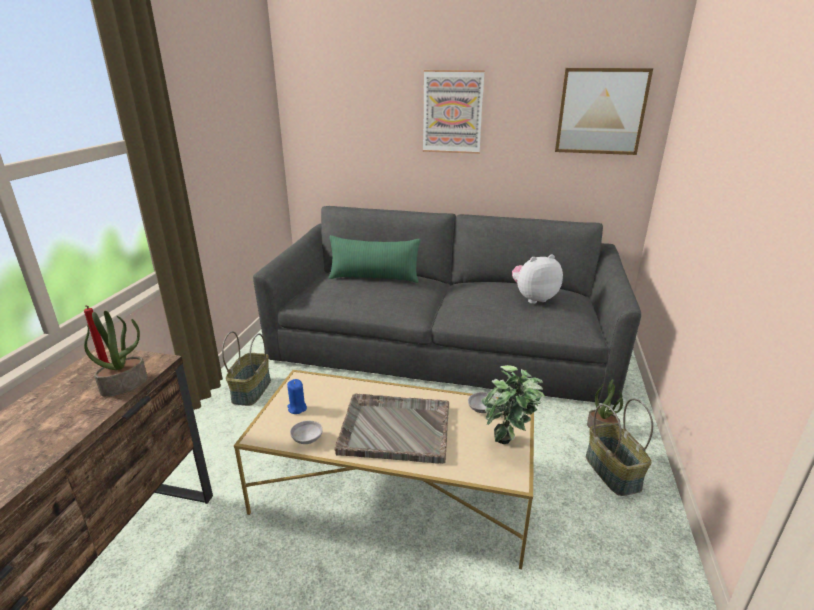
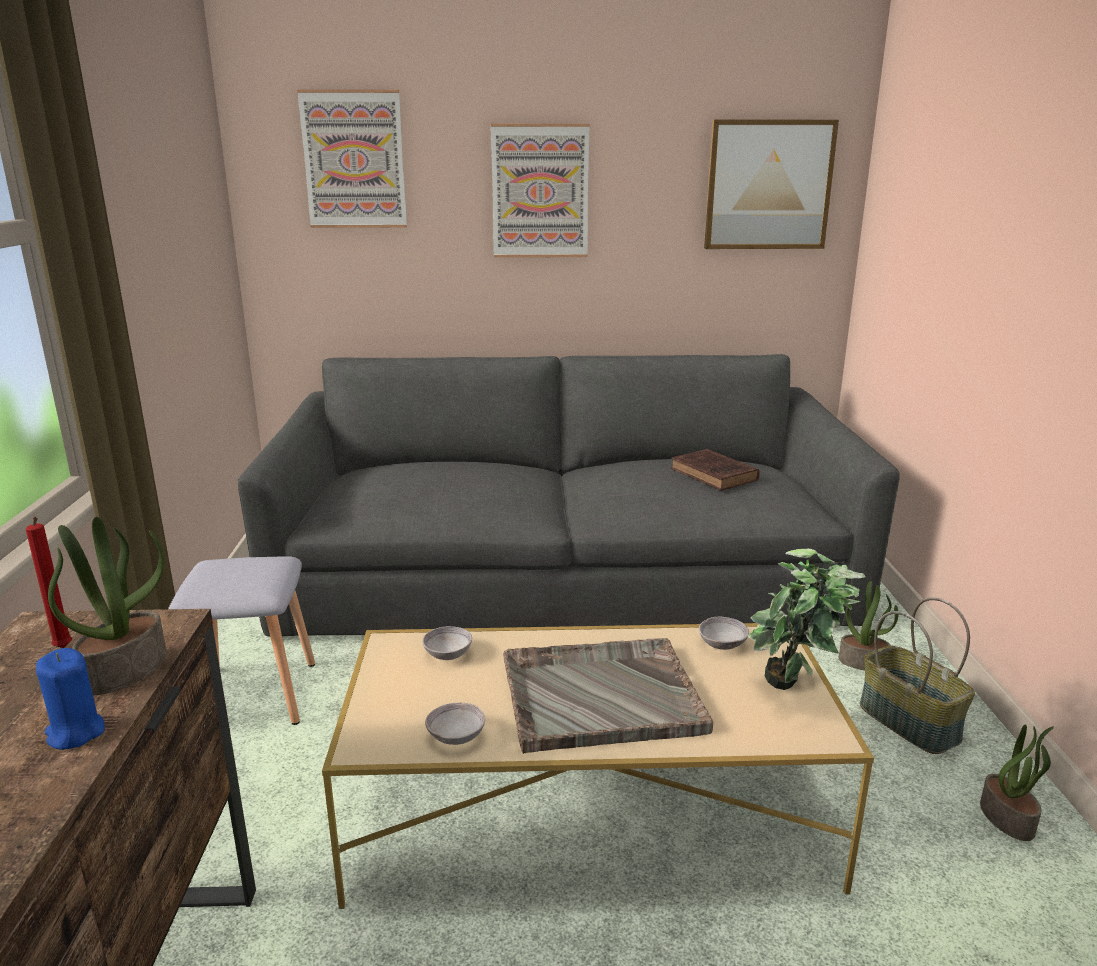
camera: 15 degrees left, 5 degrees down
basket [222,331,271,406] -> grey stool [168,556,315,725]
blue candle [287,379,307,414] -> blue candle moved to [36,648,105,750]
green pillow [329,235,421,283] -> none
plush toy [512,254,563,304] -> brown book [671,449,760,491]
none -> picture [297,89,407,228]
none -> grey bowl [422,626,472,660]
none -> potted plant [980,725,1054,841]

